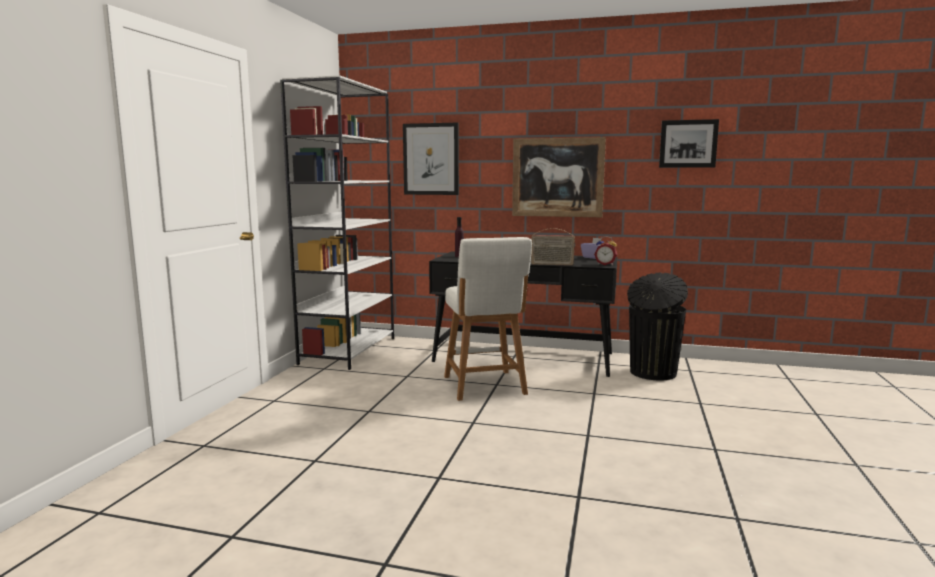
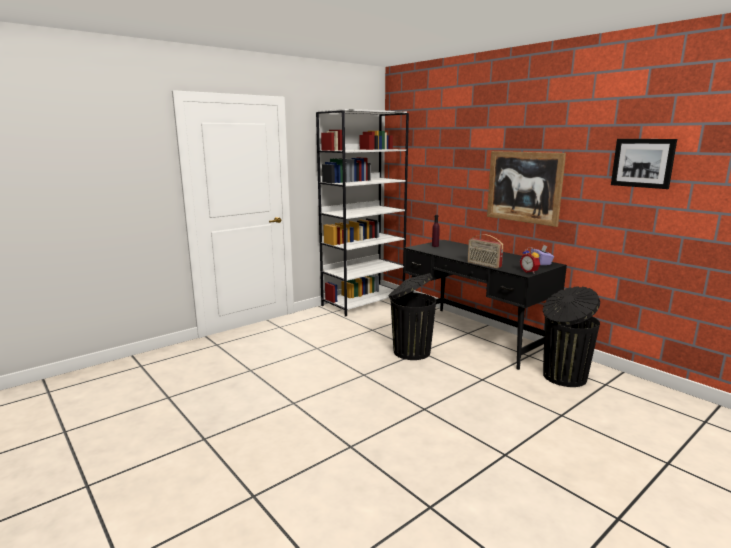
camera: 35 degrees right, 5 degrees up
picture [403,123,459,195] -> none
white stool [444,237,532,401] -> black trash can [388,273,436,360]

